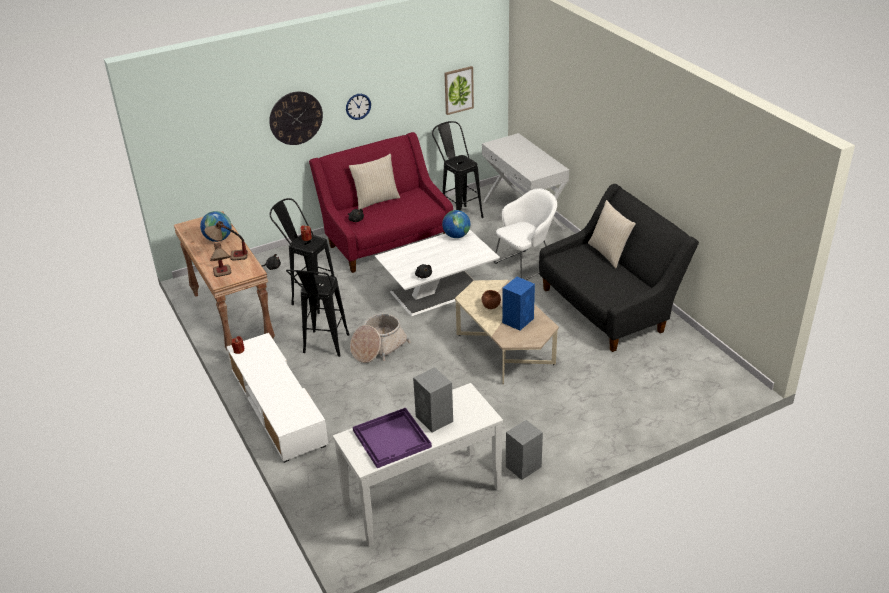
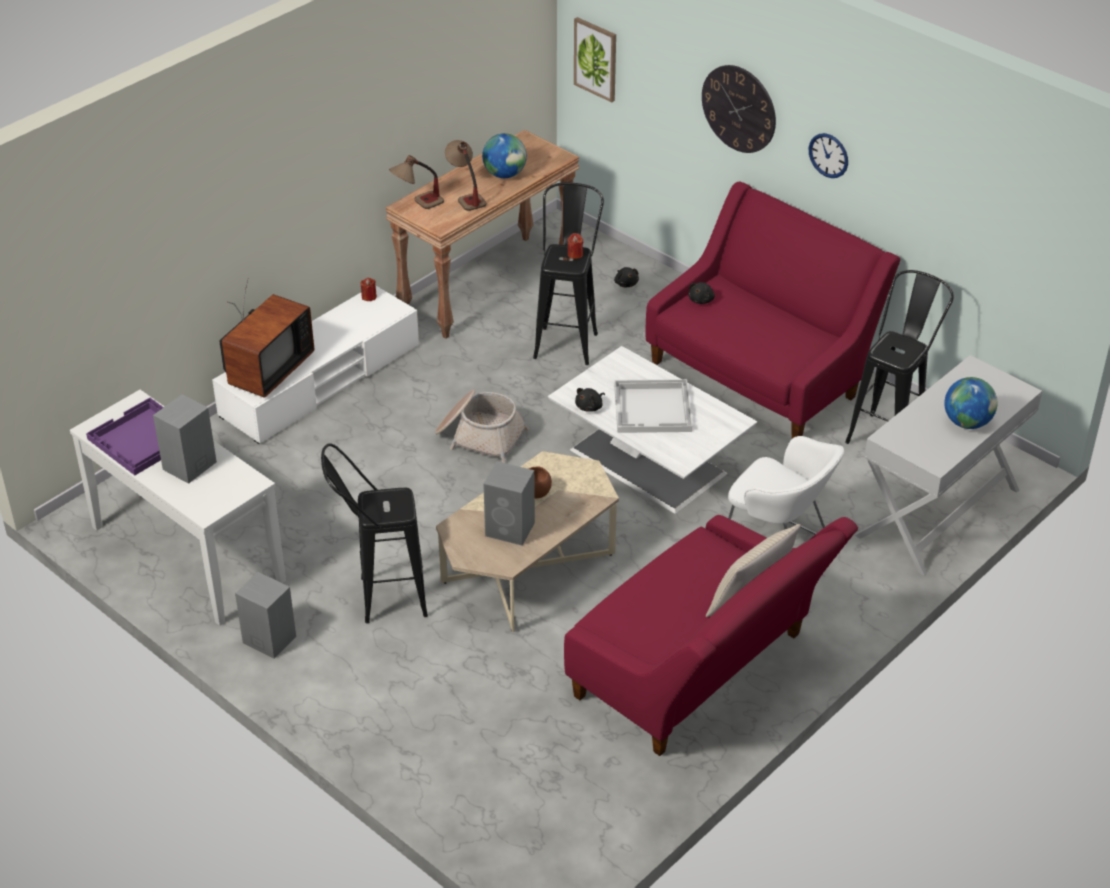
camera: 70 degrees right, 5 degrees up
black stool [286,269,350,357] -> black stool moved to [321,443,428,623]
beige pillow [349,154,400,209] -> none
globe [442,210,471,238] -> globe moved to [944,377,997,429]
picture [444,66,474,115] -> picture moved to [574,17,616,102]
blue speaker [502,277,535,331] -> grey speaker [483,461,535,546]
black sofa [539,184,699,352] -> red sofa [564,515,858,756]
none -> television [220,279,314,398]
none -> white tray [614,379,692,433]

